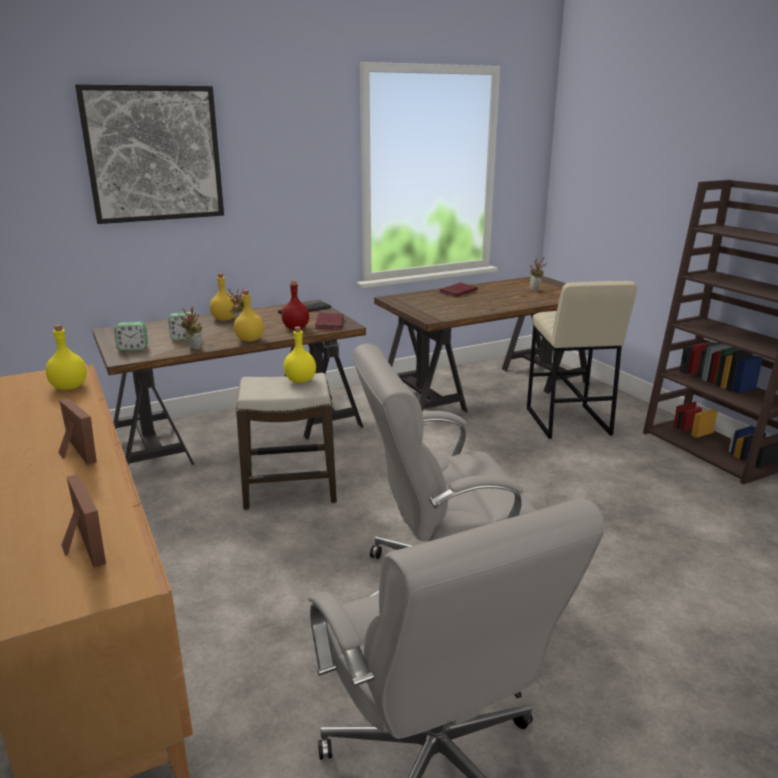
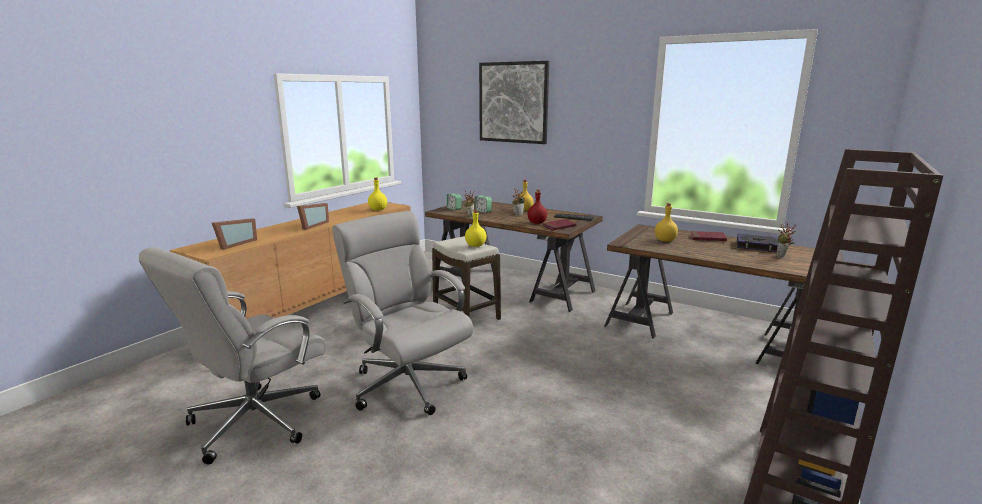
camera: 60 degrees right, 5 degrees down
yellow bottle [234,290,264,342] -> yellow bottle moved to [655,203,678,242]
beige stool [527,281,638,439] -> none
none -> book [737,234,778,252]

